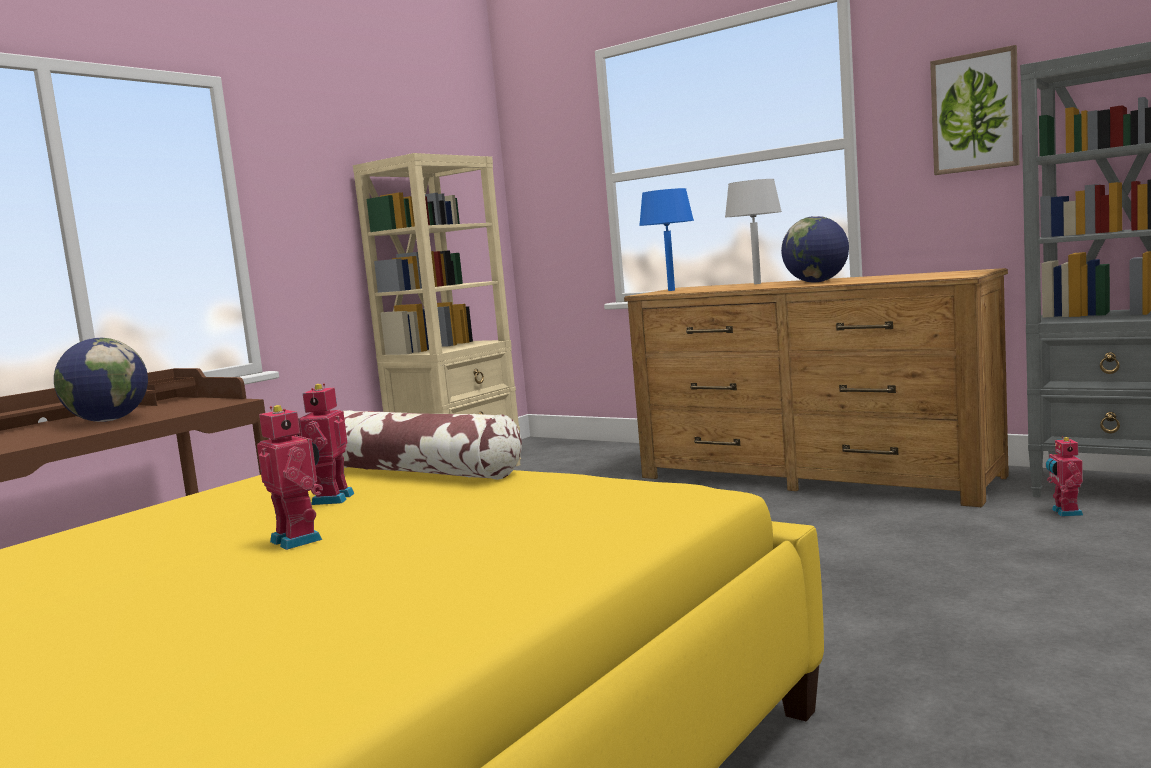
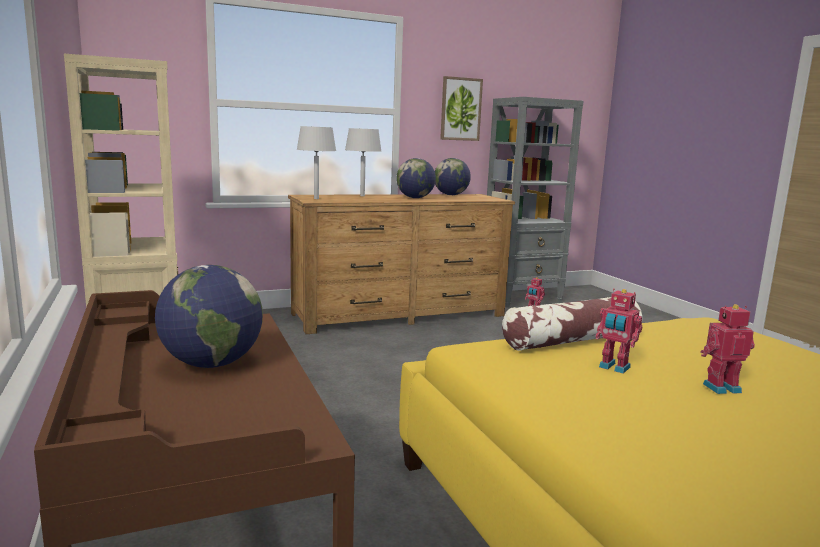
camera: 60 degrees left, 5 degrees up
blue table lamp [639,188,694,291] -> grey table lamp [297,126,336,199]
none -> globe [435,158,471,195]

